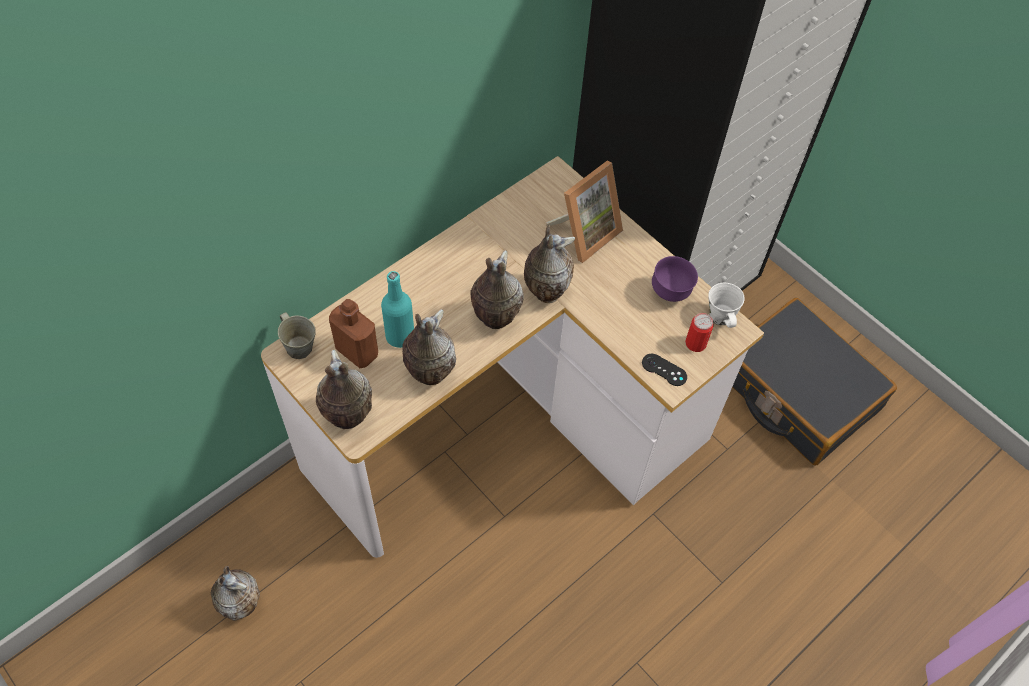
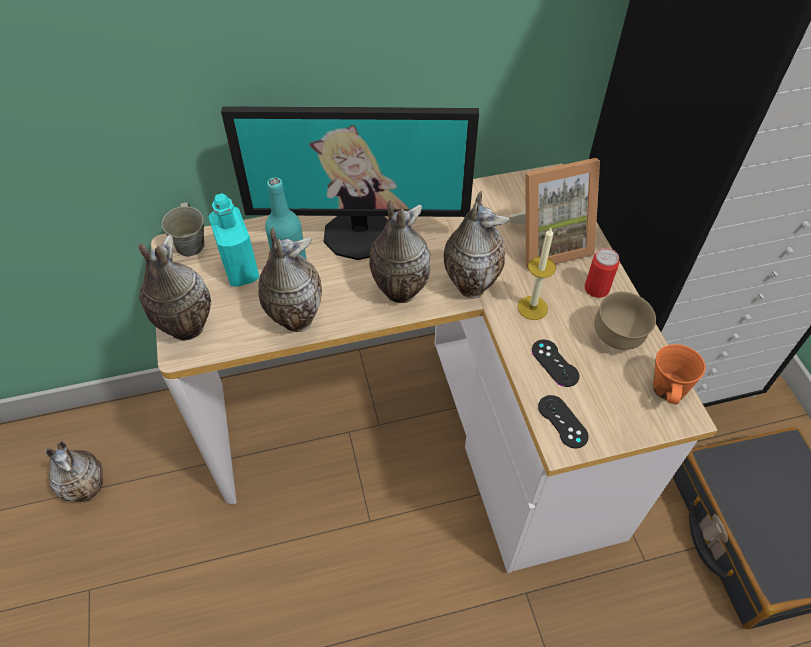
camera: 30 degrees right, 5 degrees down
brown bottle [329,299,378,368] -> turquoise bottle [208,193,259,287]
purple bowl [652,256,698,302] -> brown bowl [594,291,656,350]
can [685,313,714,352] -> can moved to [585,248,620,298]
white mug [708,283,745,328] -> orange mug [653,344,706,404]
none -> monitor [221,106,479,260]
none -> candle [518,228,556,320]
none -> black game controller [532,340,579,387]

